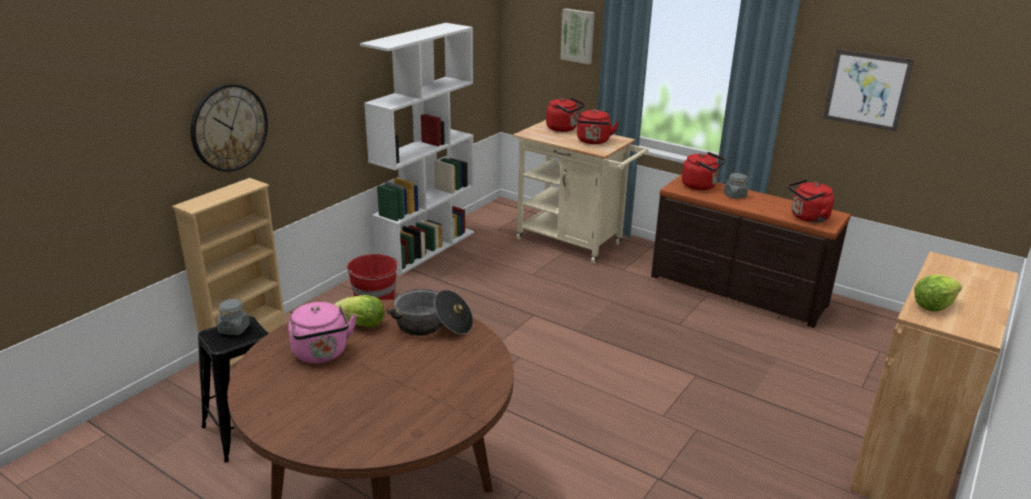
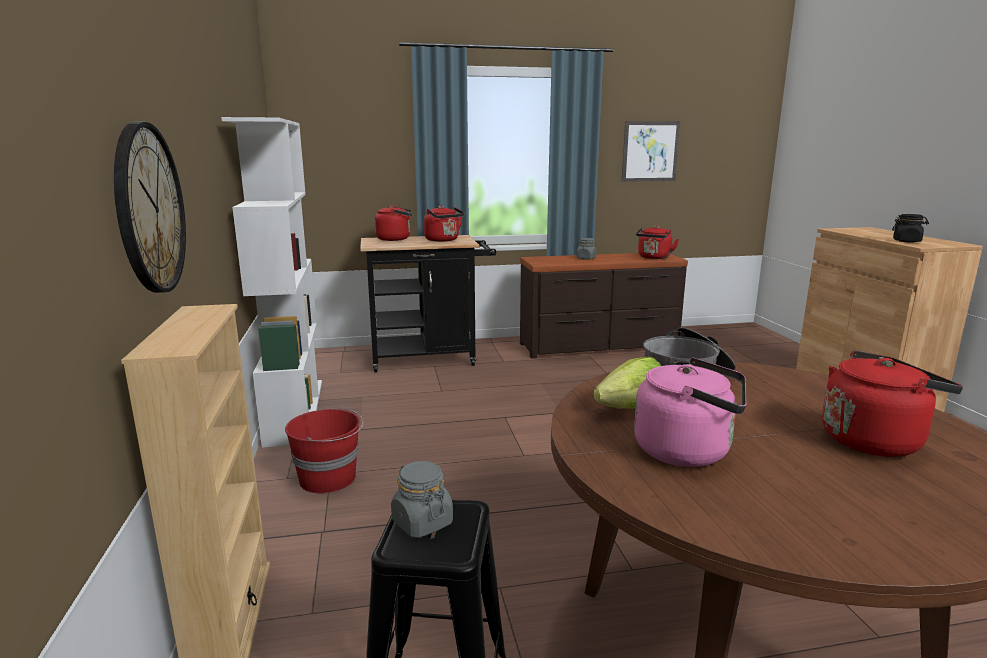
camera: 45 degrees left, 10 degrees down
beige cart [513,120,649,263] -> black cart [360,235,496,372]
picture [560,8,595,64] -> none
red kettle [682,152,726,190] -> red kettle moved to [822,350,963,457]
lettuce [914,274,962,312] -> black jar [892,214,929,243]

